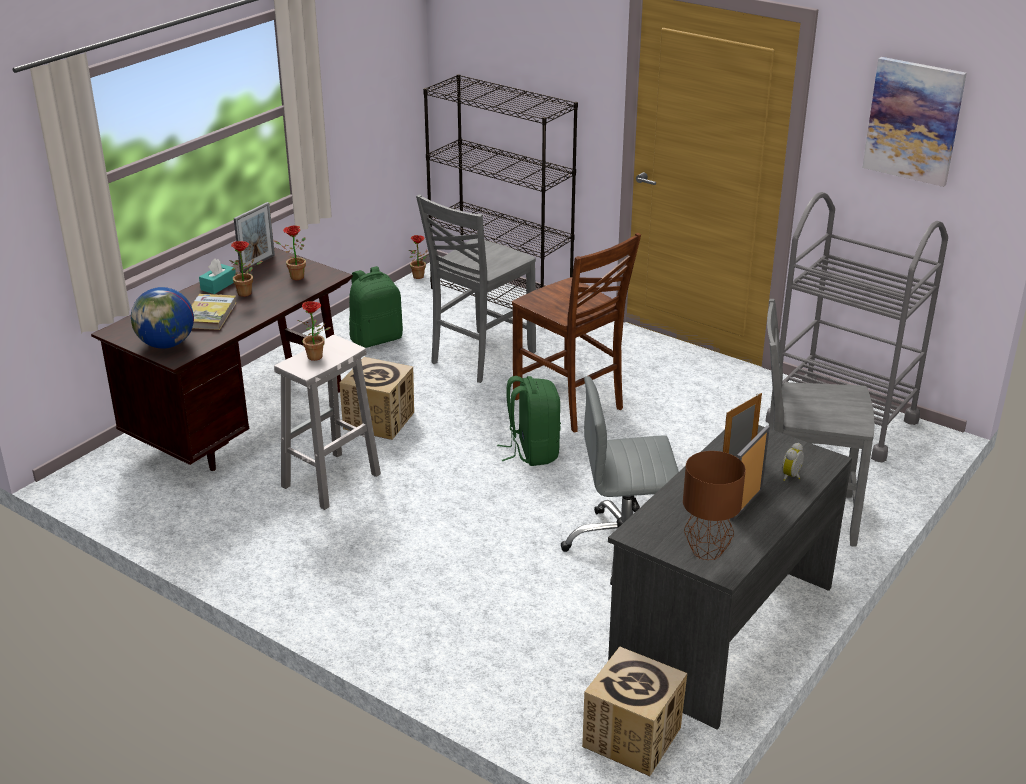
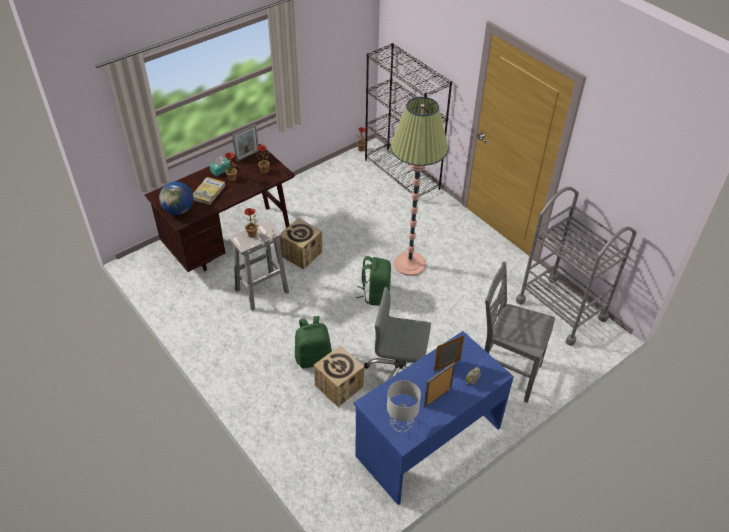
camera: 15 degrees right, 15 degrees up
green backpack [349,266,403,348] -> green backpack moved to [295,316,332,368]
grey chair [416,194,536,383] -> none
brown chair [512,233,641,432] -> floor lamp [390,97,448,276]
cardboard box [582,647,687,776] -> cardboard box moved to [314,345,365,407]
grey desk [608,425,852,730] -> blue desk [353,331,514,505]
brown table lamp [683,451,746,560] -> grey table lamp [387,380,421,433]
picture [862,57,967,187] -> none

